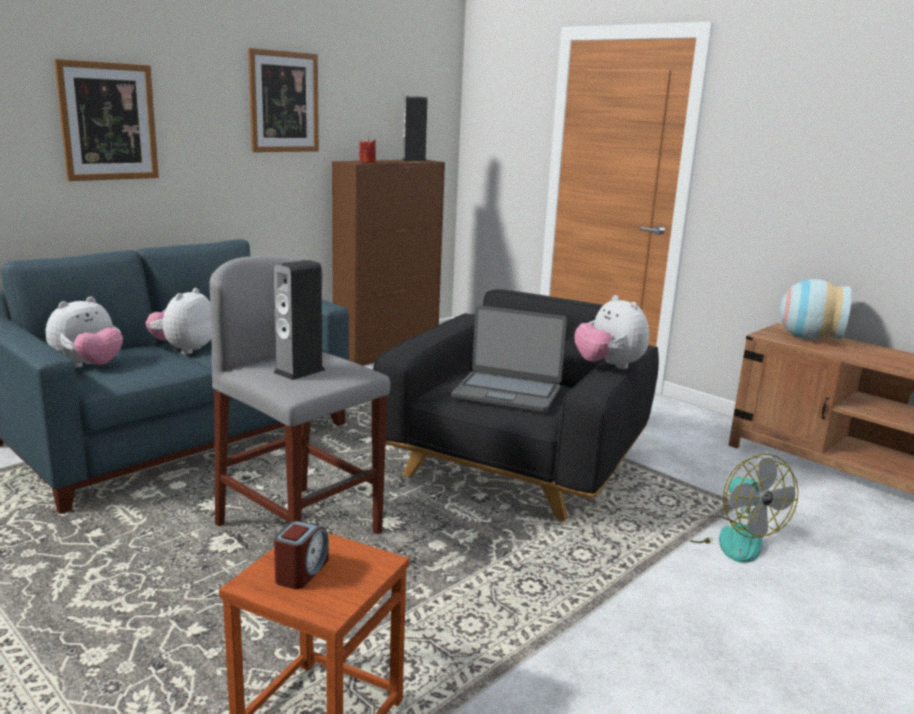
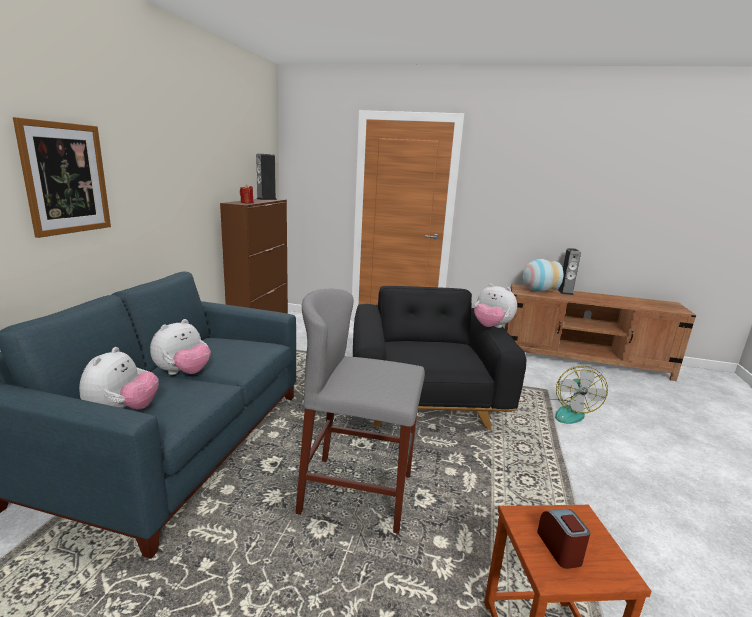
camera: 30 degrees left, 0 degrees up
plush toy [146,288,211,354] -> plush toy turned 135 degrees counterclockwise [150,319,211,375]
picture [248,48,319,152] -> none
speaker [273,260,325,380] -> speaker moved to [558,248,581,295]
laptop [451,305,567,413] -> none
fan [683,454,798,563] -> fan turned 60 degrees clockwise [539,366,608,424]

